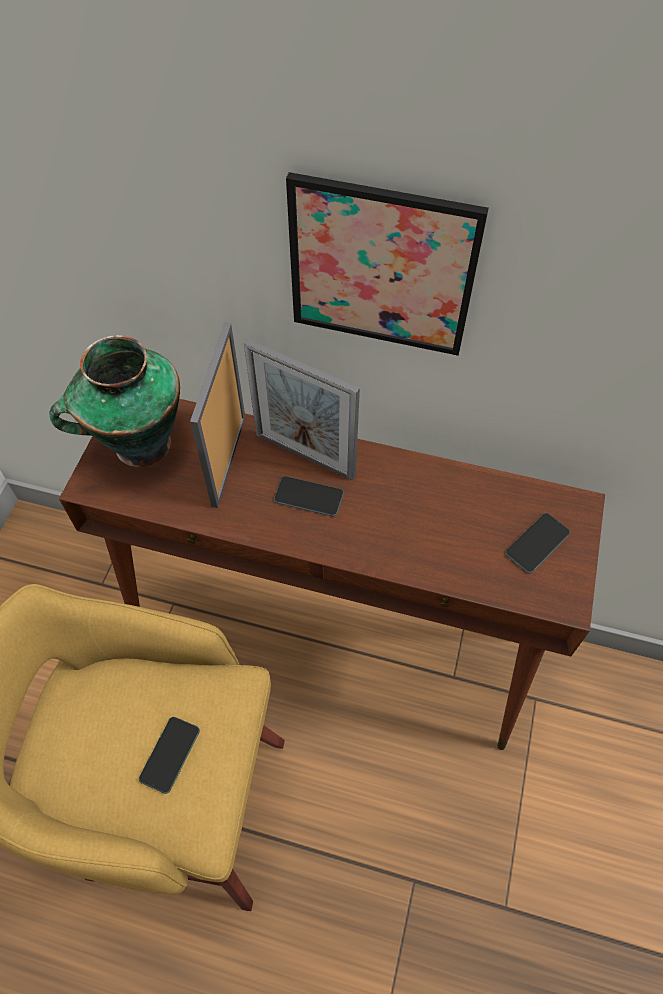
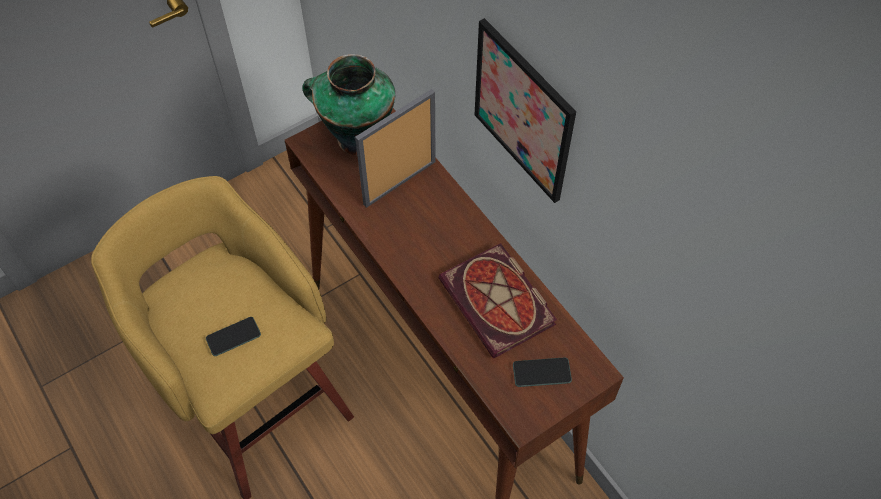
camera: 40 degrees right, 0 degrees up
picture frame [244,339,360,481] -> none
phone [274,476,344,517] -> none
none -> book [439,243,557,358]

